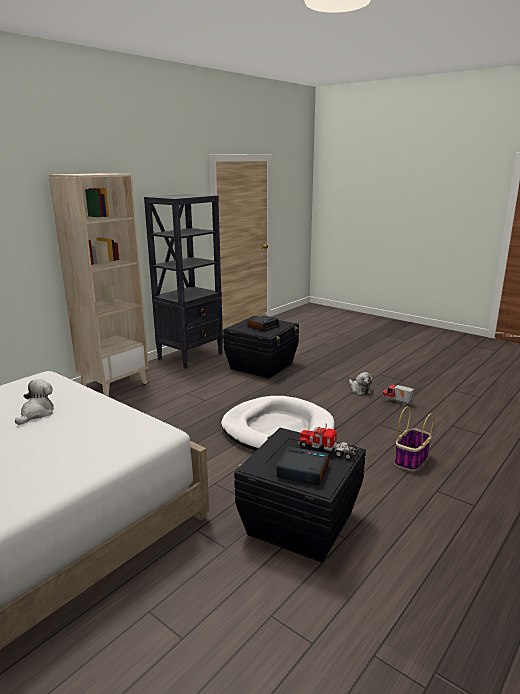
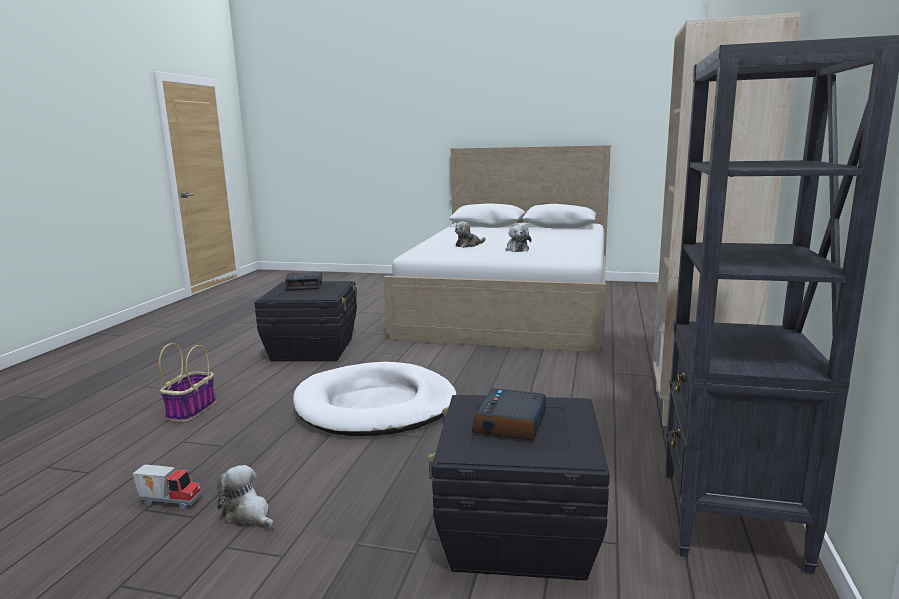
camera: 155 degrees right, 5 degrees down
toy truck [298,424,359,460] -> none
none -> plush toy [455,222,486,248]

